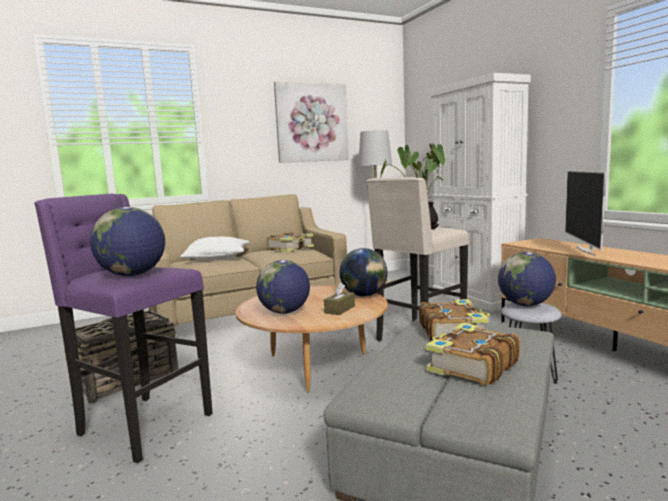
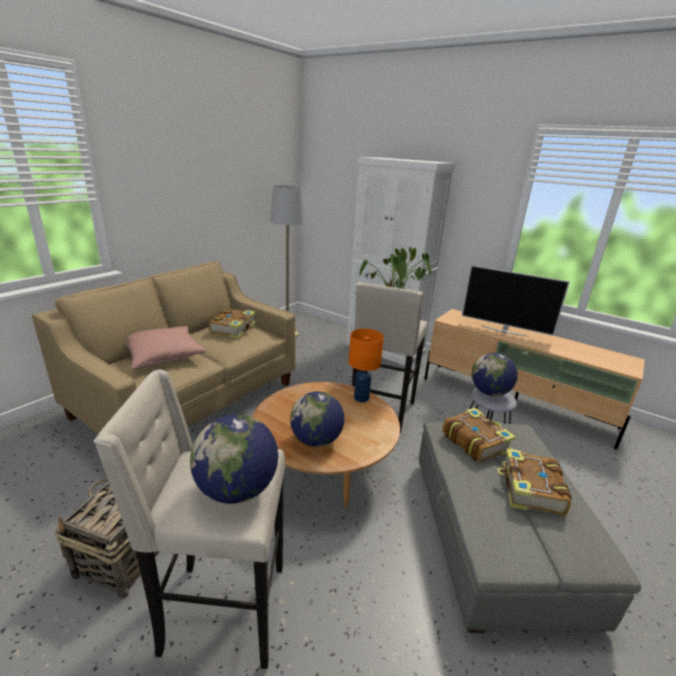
camera: 30 degrees left, 15 degrees up
purple stool [34,194,213,463] -> beige stool [94,370,285,669]
white pillow [181,237,249,260] -> pink pillow [126,326,207,369]
picture [274,81,349,163] -> none
brown tissue box [324,283,355,315] -> none
globe [339,248,387,297] -> orange table lamp [349,329,384,402]
television [565,170,606,255] -> television turned 45 degrees counterclockwise [461,265,570,337]

